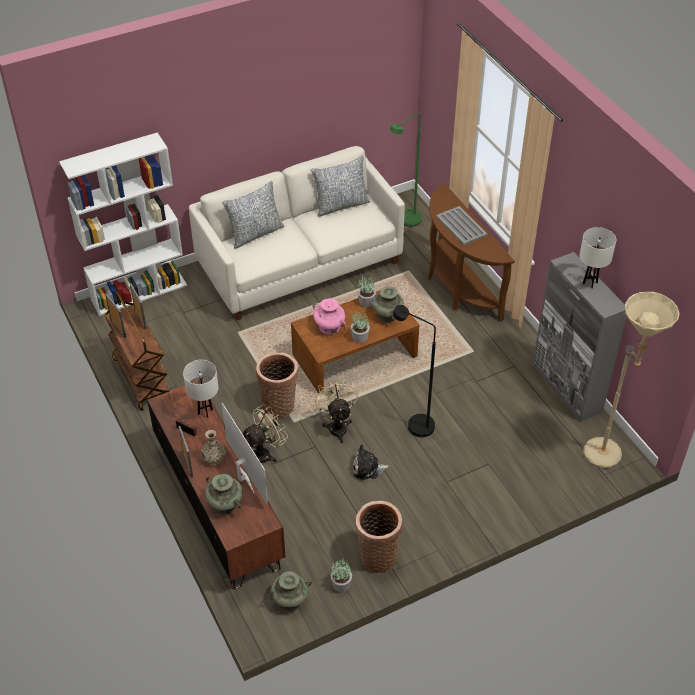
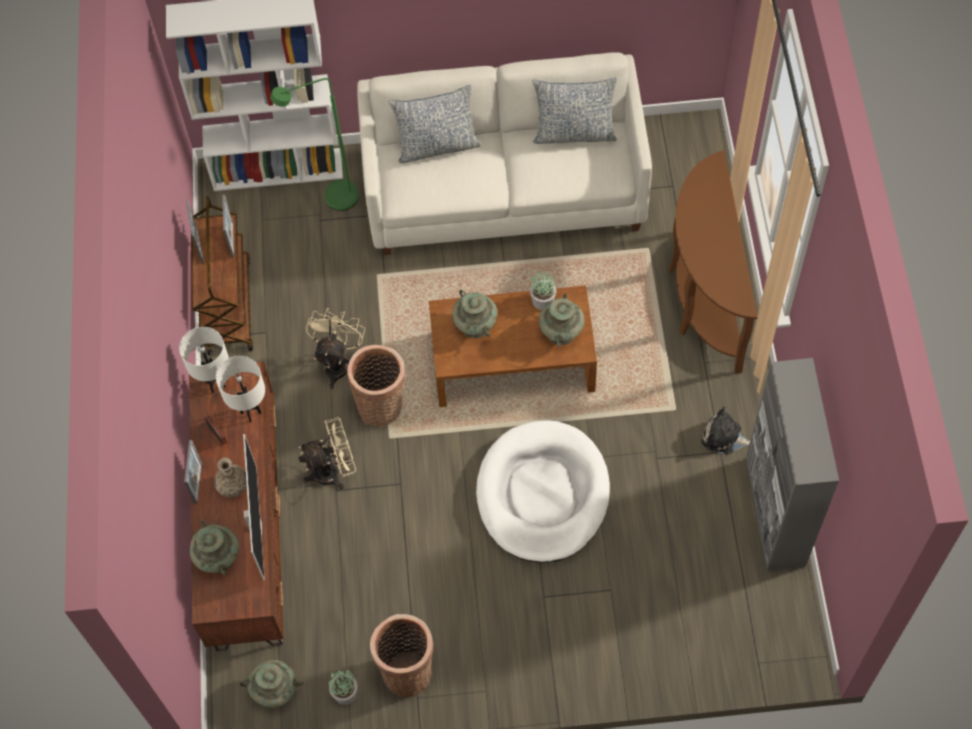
camera: 25 degrees right, 15 degrees up
pink vase [313,298,346,335] -> turquoise vase [453,290,497,338]
beige fan [314,378,358,443] -> beige fan moved to [306,308,365,389]
potted plant [351,309,370,343] -> none
plush toy [353,444,390,480] -> plush toy moved to [702,407,750,455]
green floor lamp [390,113,422,227] -> green floor lamp moved to [270,78,359,211]
black floor lamp [393,305,436,437] -> white dog bed [476,420,610,563]
grey tray [436,206,487,245] -> none
white table lamp [580,227,616,289] -> white table lamp moved to [179,327,229,394]
beige floor lamp [583,292,680,468] -> none

